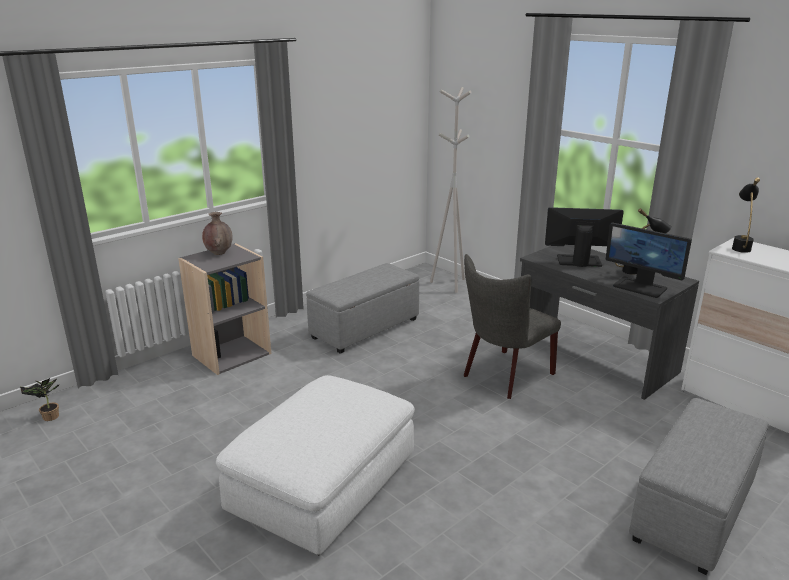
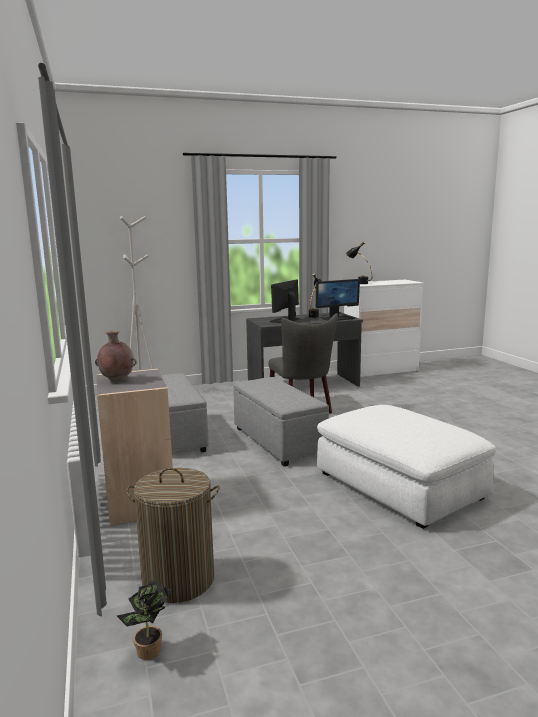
camera: 65 degrees left, 10 degrees down
grey ottoman [629,398,769,575] -> grey ottoman moved to [233,377,329,466]
none -> laundry basket [126,468,220,603]

